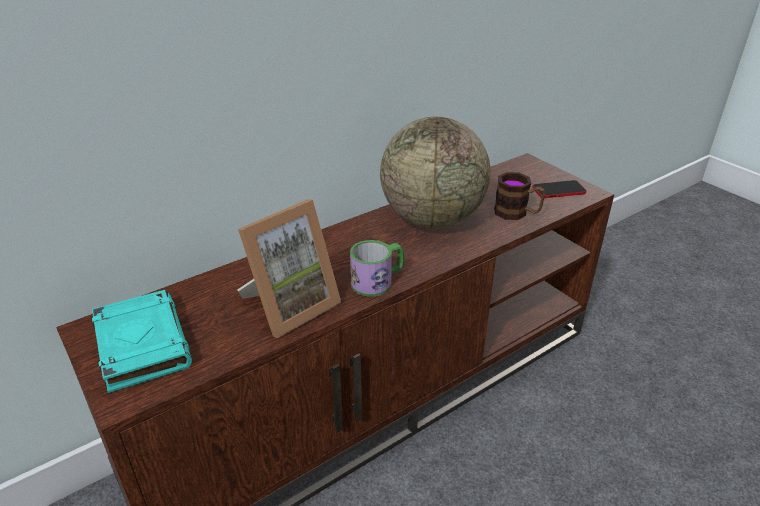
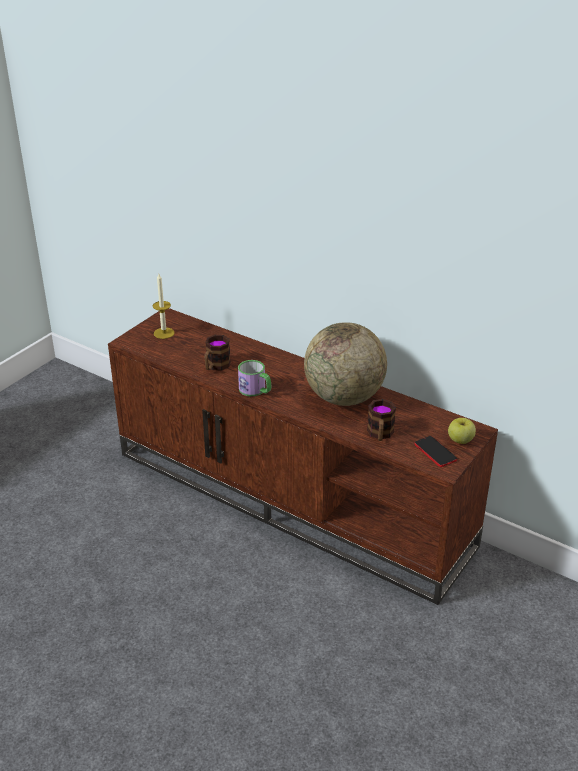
camera: 70 degrees right, 0 degrees up
turquoise book [92,290,192,393] -> candle [153,274,175,339]
picture frame [237,199,341,338] -> mug [204,335,231,370]
none -> apple [448,418,476,444]

